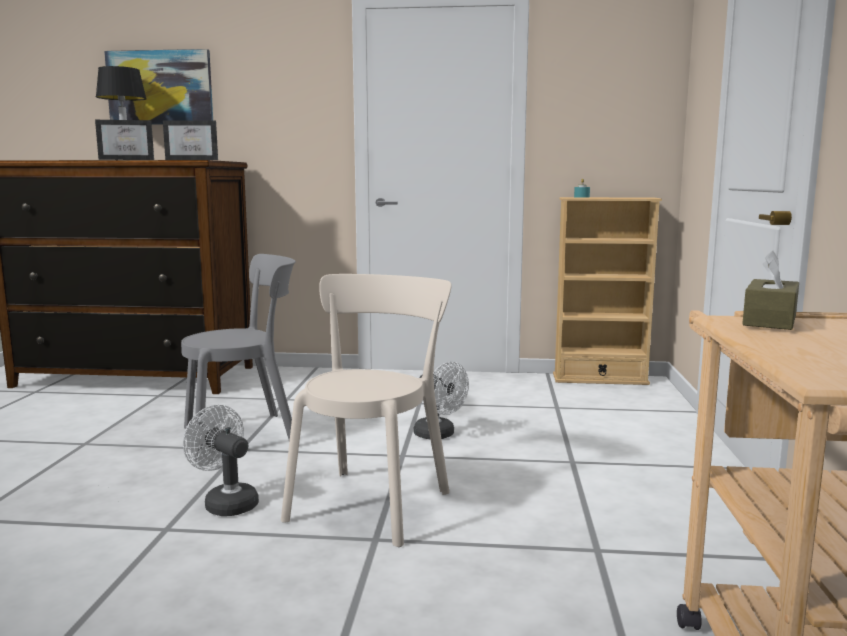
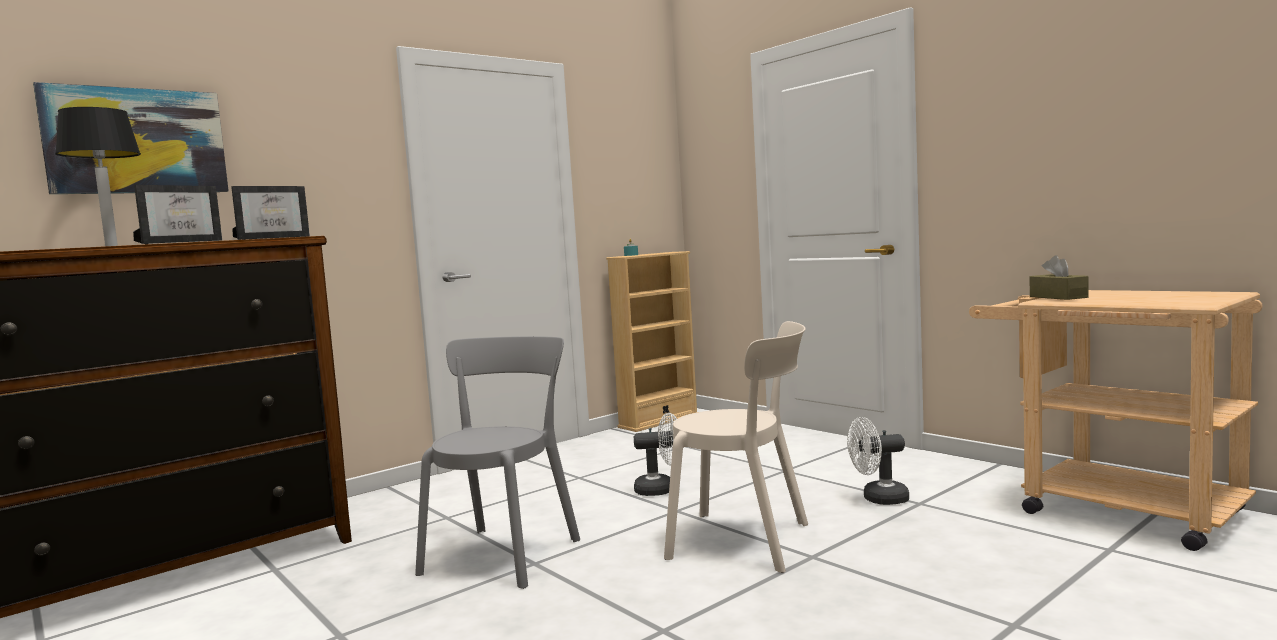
camera: 45 degrees left, 5 degrees down
white fan [183,405,259,516] -> white fan moved to [847,417,909,505]
beige chair [281,274,452,547] -> beige chair turned 135 degrees clockwise [664,321,808,573]

